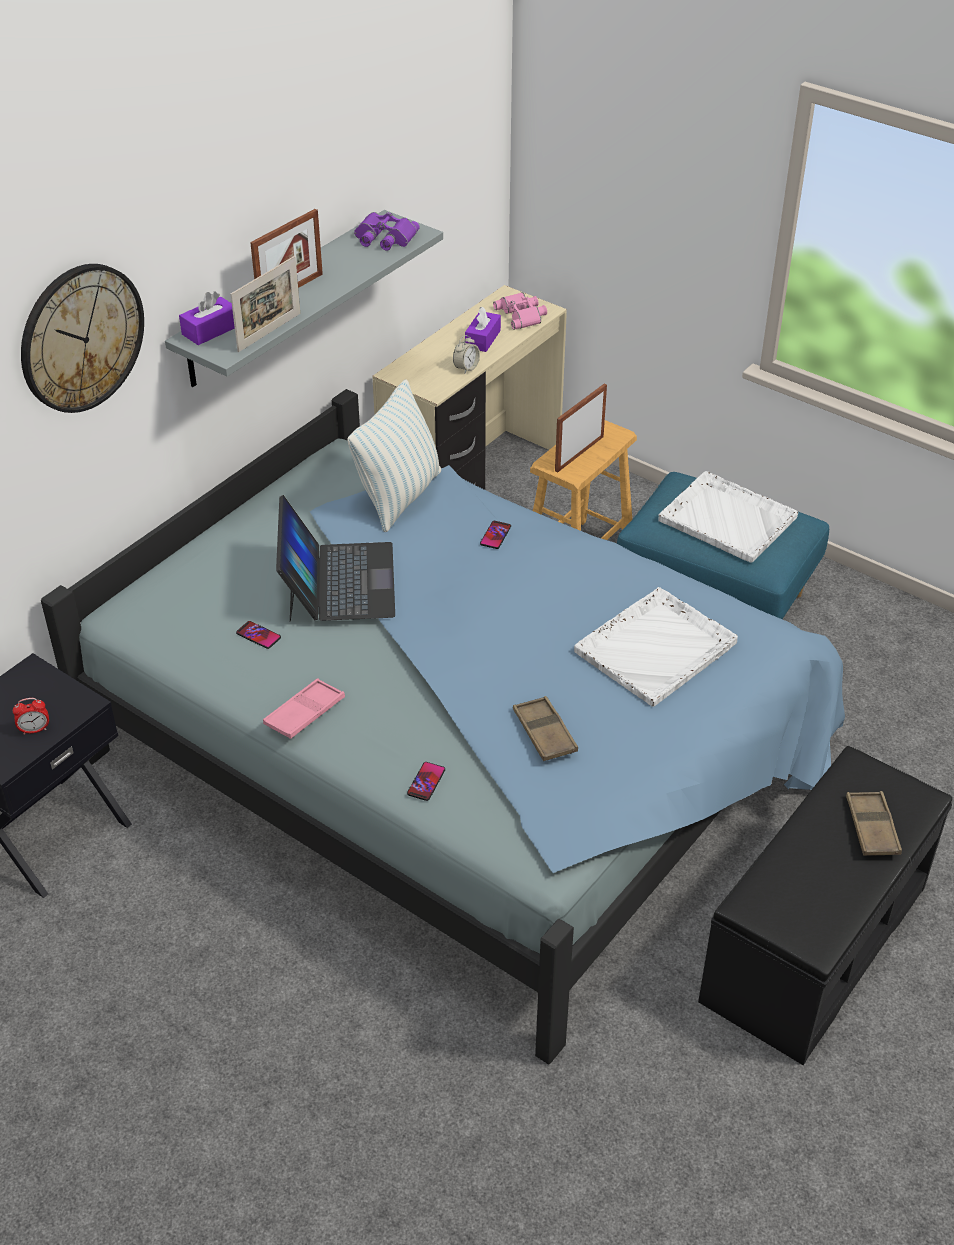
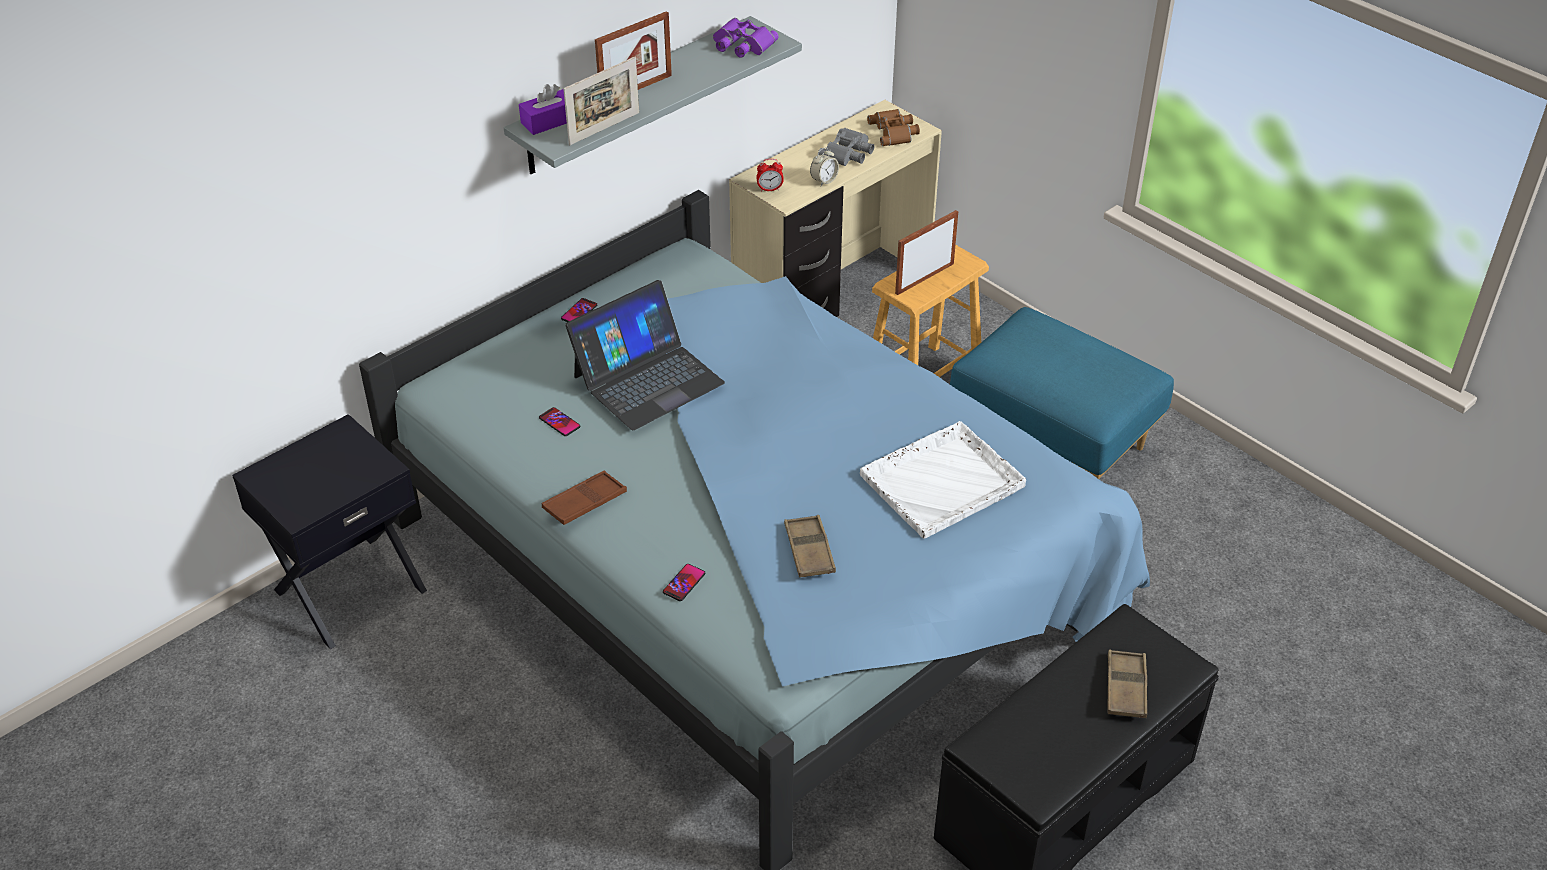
camera: 10 degrees right, 0 degrees up
alarm clock [13,698,49,734] -> alarm clock moved to [756,159,784,192]
wall clock [21,264,144,413] -> none
pink tray [263,678,345,739] -> brown tray [542,471,627,525]
laptop [276,495,395,622] -> laptop turned 45 degrees clockwise [565,280,725,431]
pillow [347,379,441,532] -> none
purple tissue box [465,306,501,352] -> grey binoculars [818,128,874,166]
phone [480,521,511,549] -> phone moved to [561,298,597,322]
pink binoculars [493,292,547,330] -> brown binoculars [867,109,920,146]
white tray [658,471,798,563] -> none

